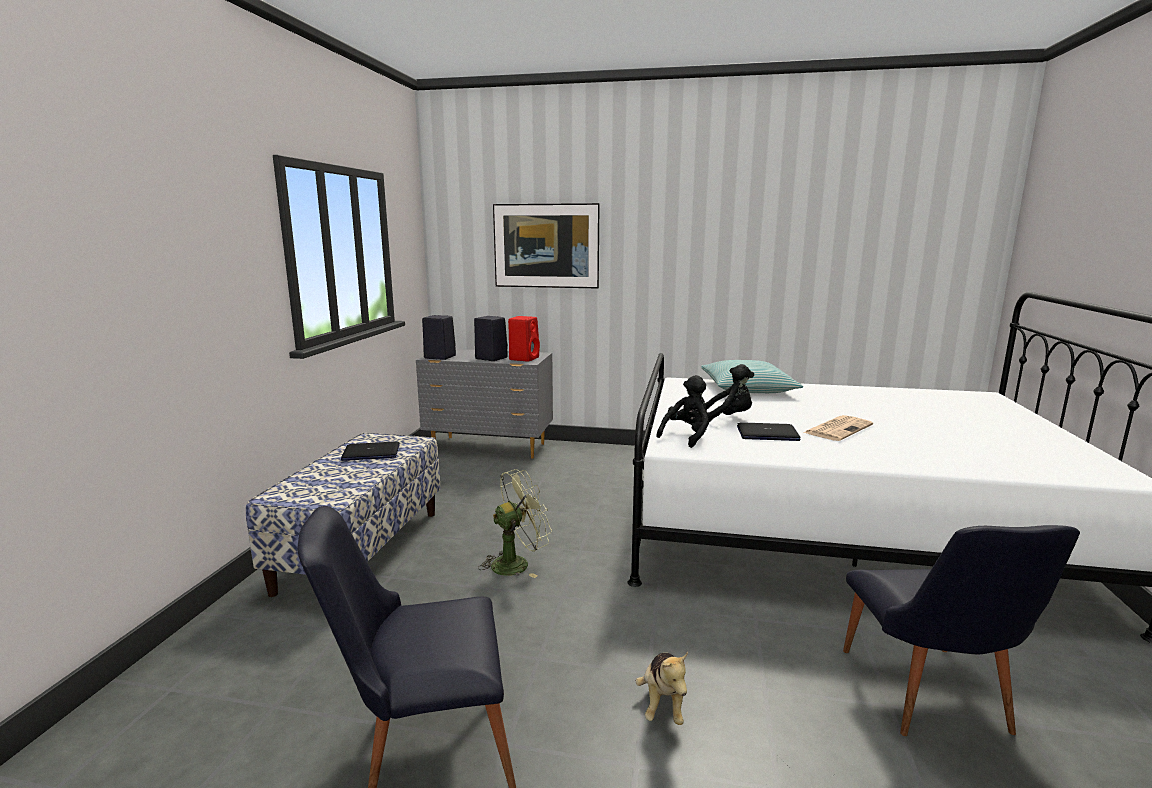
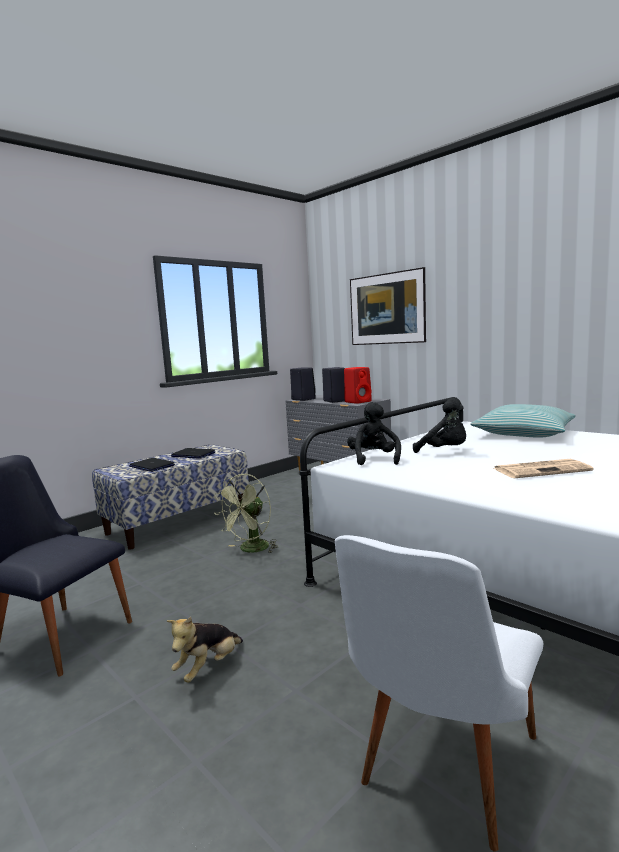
camera: 35 degrees right, 5 degrees down
green fan [478,469,552,578] -> green fan turned 120 degrees clockwise [215,474,278,553]
black plush toy [656,375,709,448] -> black plush toy turned 75 degrees counterclockwise [347,402,401,465]
laptop [737,422,801,441] -> laptop moved to [129,458,175,472]
black chair [843,525,1080,736] -> white chair [335,535,543,852]

